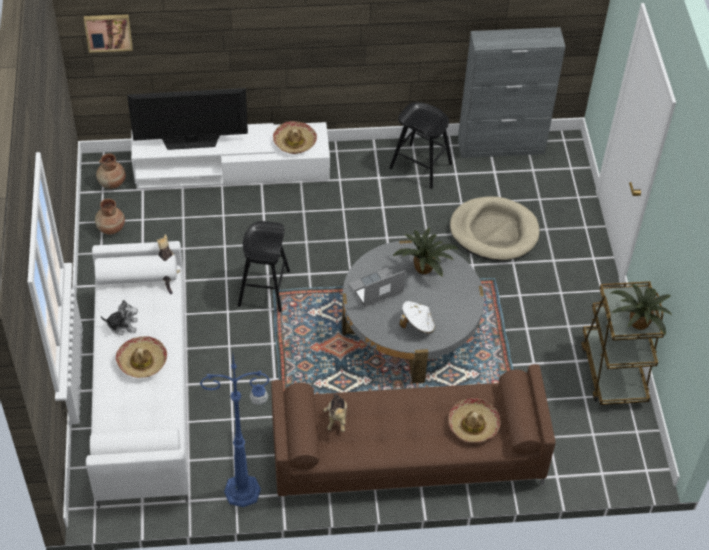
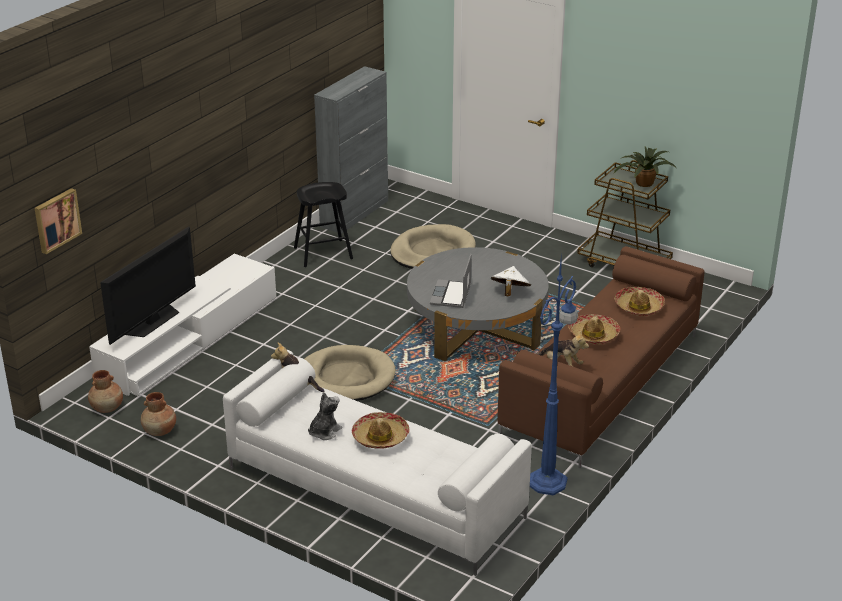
camera: 50 degrees left, 20 degrees down
black stool [238,221,290,312] -> beige dog bed [305,345,396,401]
hat [273,121,317,154] -> hat moved to [568,314,620,344]
potted plant [393,228,458,277] -> none

